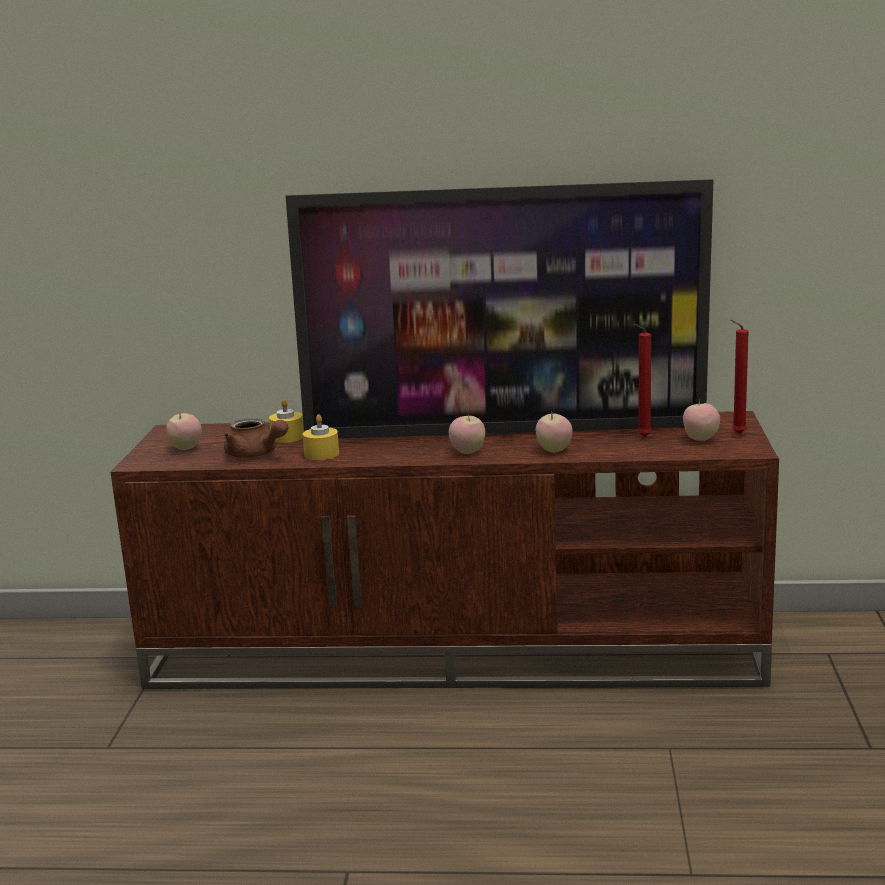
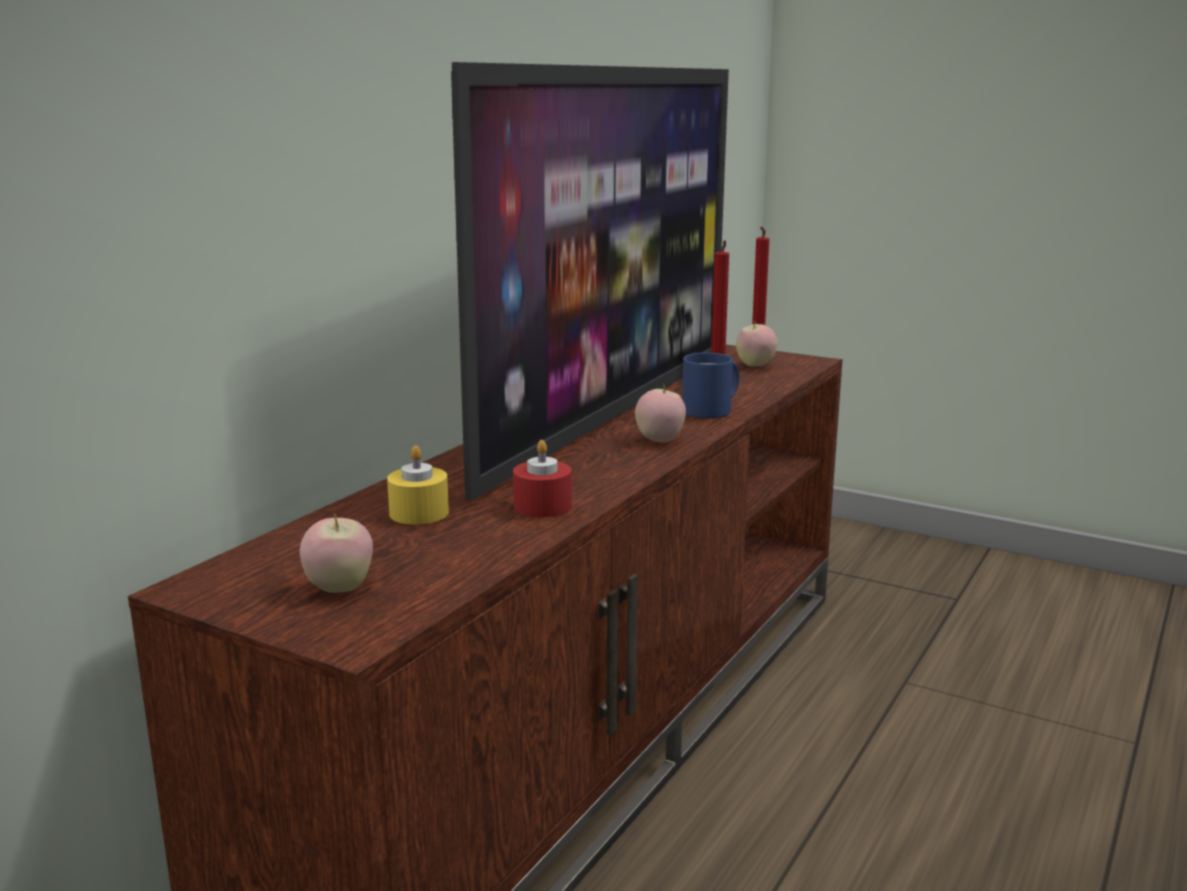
camera: 65 degrees left, 0 degrees up
brown teapot [224,418,288,458] -> none
yellow candle [303,414,339,460] -> red candle [513,440,572,517]
apple [536,412,573,453] -> blue mug [682,352,739,418]

